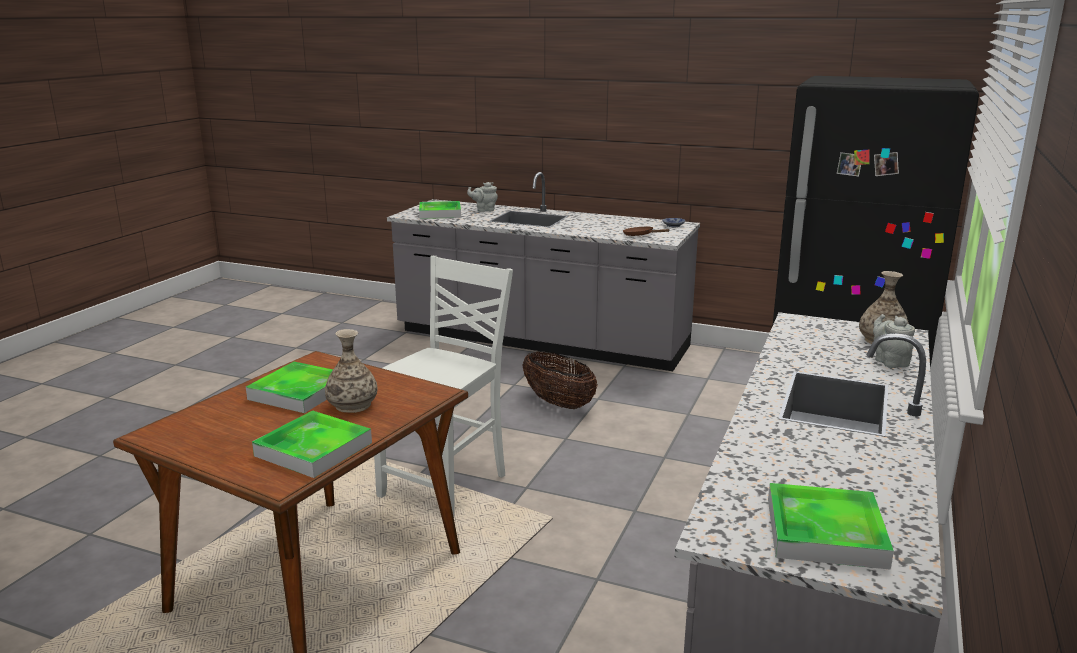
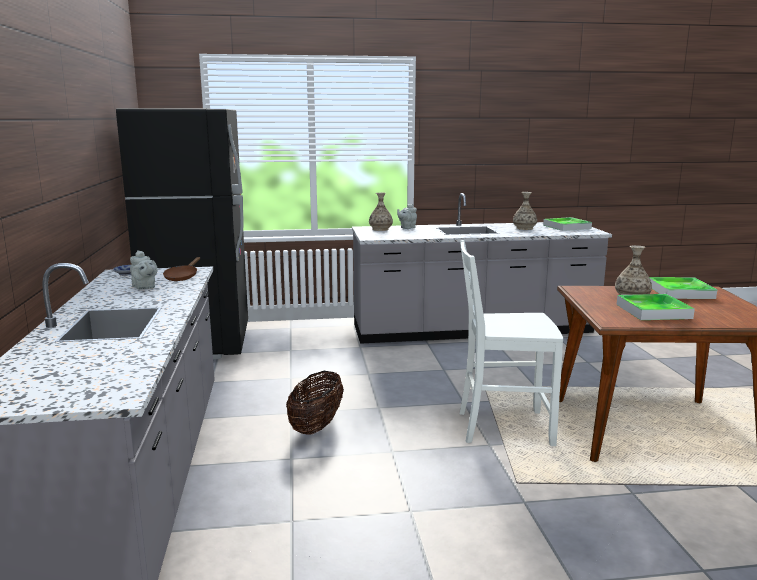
camera: 120 degrees left, 5 degrees down
tray [419,201,461,219] -> none
grey teapot [467,182,498,212] -> grey teapot moved to [130,250,158,289]
none -> vase [513,192,537,230]

